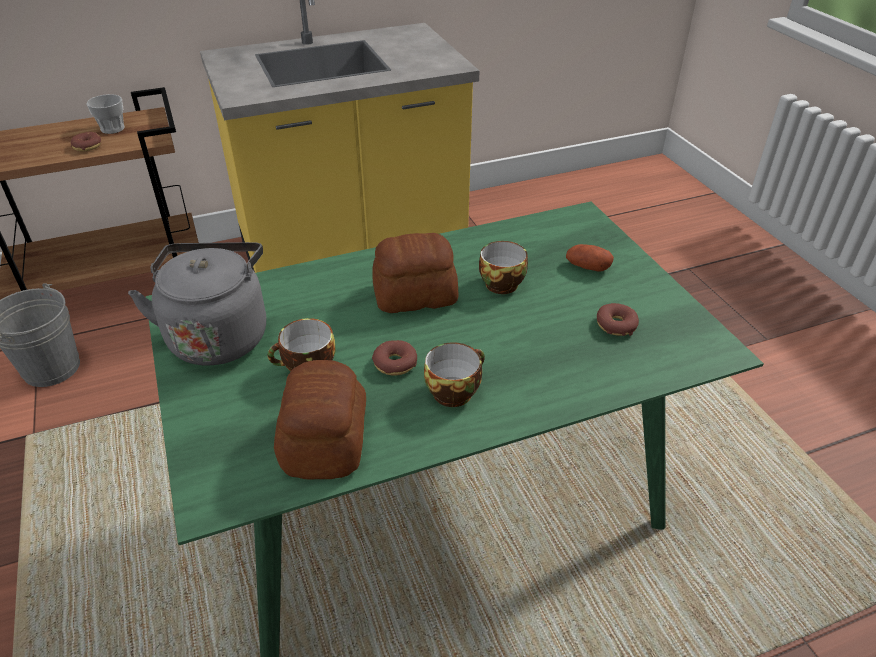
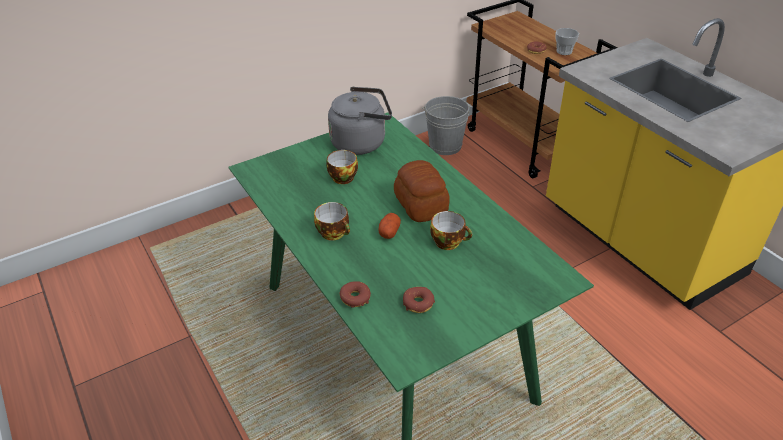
camera: 80 degrees right, 0 degrees up
bread [274,360,366,480] -> none
donut [372,340,417,376] -> donut moved to [340,281,371,308]
potato [566,244,614,272] -> potato moved to [378,213,401,239]

